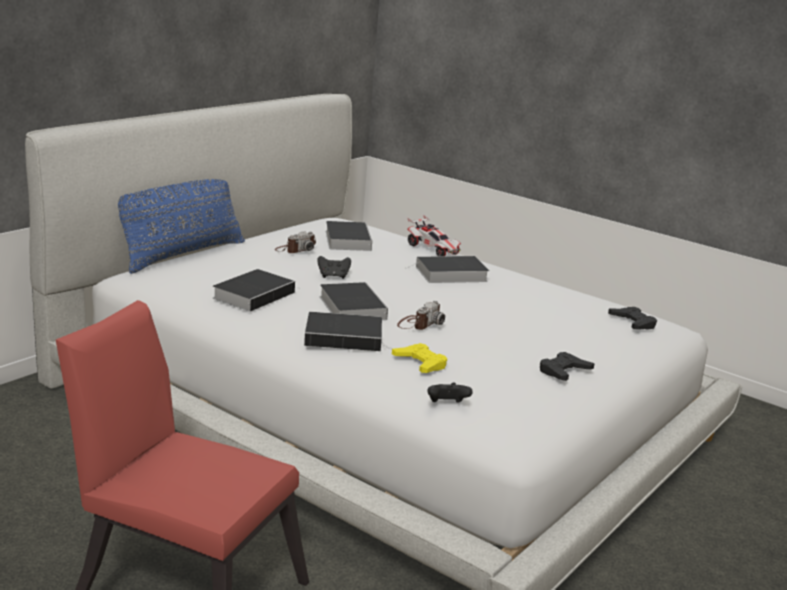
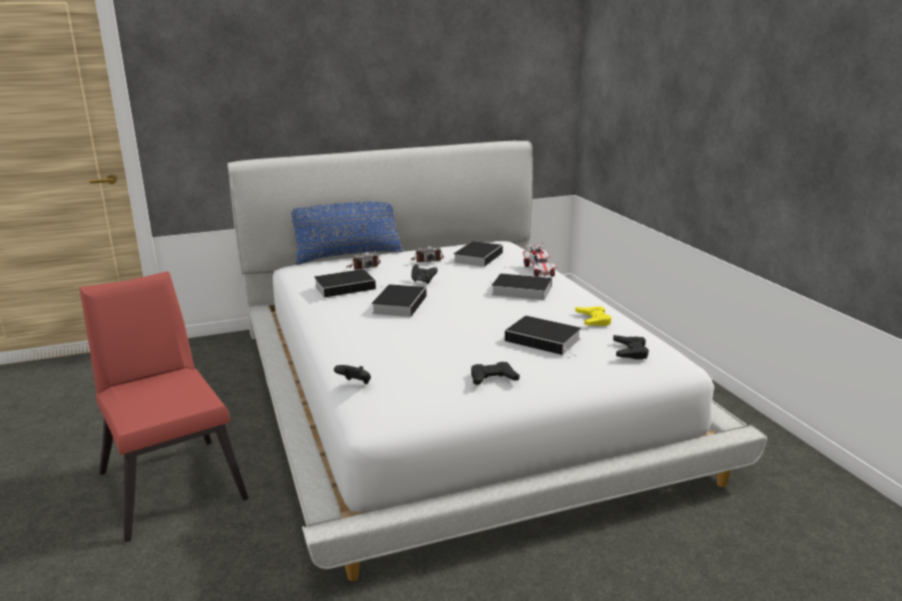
camera: 35 degrees right, 0 degrees up
book [304,312,393,351] -> book moved to [505,316,581,357]
yellow game controller [392,343,447,373] -> yellow game controller moved to [575,306,612,326]
camera [397,301,445,330] -> camera moved to [346,252,380,270]

